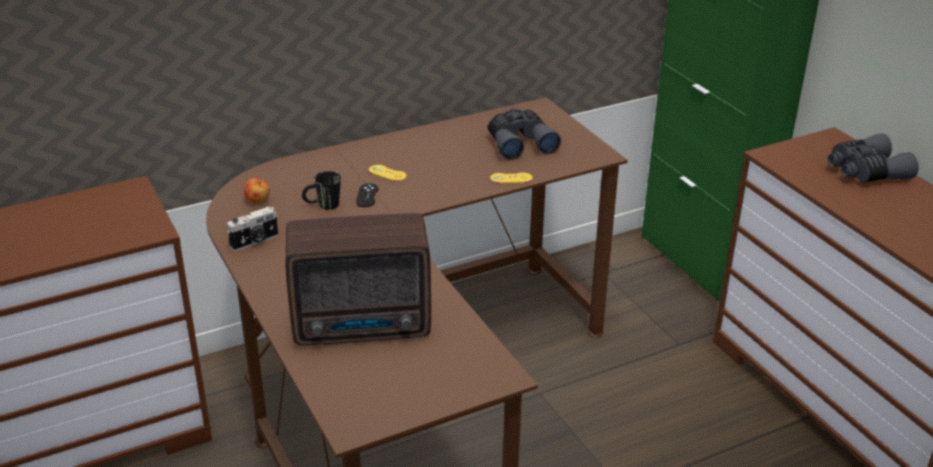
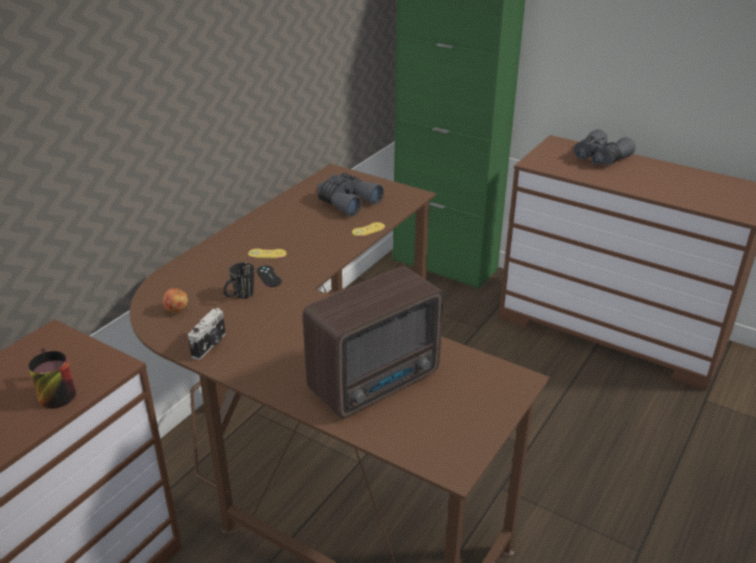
camera: 30 degrees left, 0 degrees up
none -> mug [28,348,76,409]

